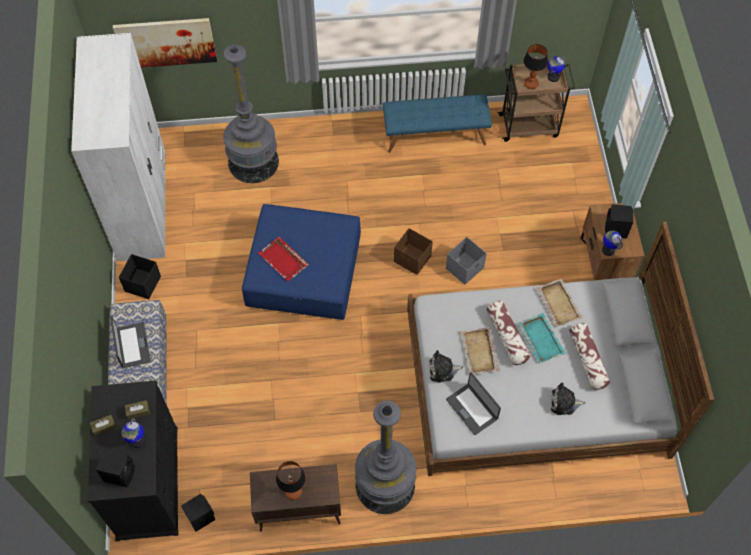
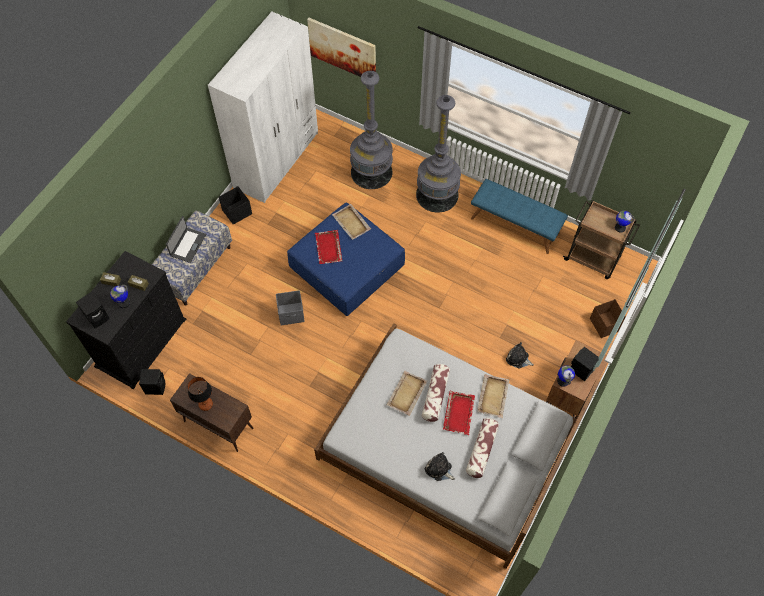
camera: 35 degrees right, 0 degrees up
grey floor lamp [355,401,416,514] -> grey floor lamp moved to [416,95,461,213]
brown storage box [394,228,433,275] -> brown storage box moved to [590,299,626,338]
plush toy [429,350,463,383] -> plush toy moved to [506,342,534,368]
grey storage box [446,237,487,285] -> grey storage box moved to [276,290,305,325]
laptop [446,372,501,435] -> none
turquoise tray [517,313,566,363] -> red tray [443,391,475,435]
table lamp [524,44,548,89] -> none
none -> beige tray [332,204,371,240]

